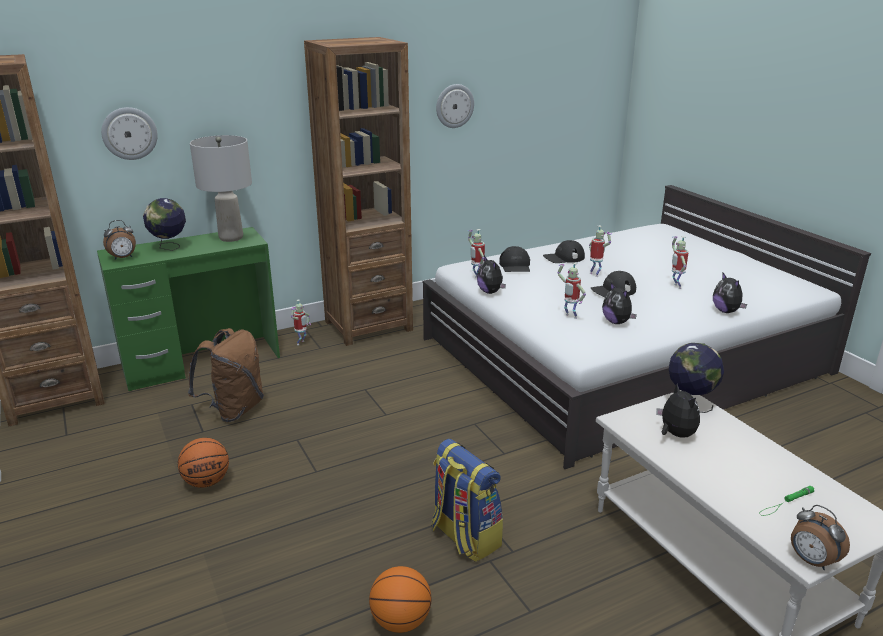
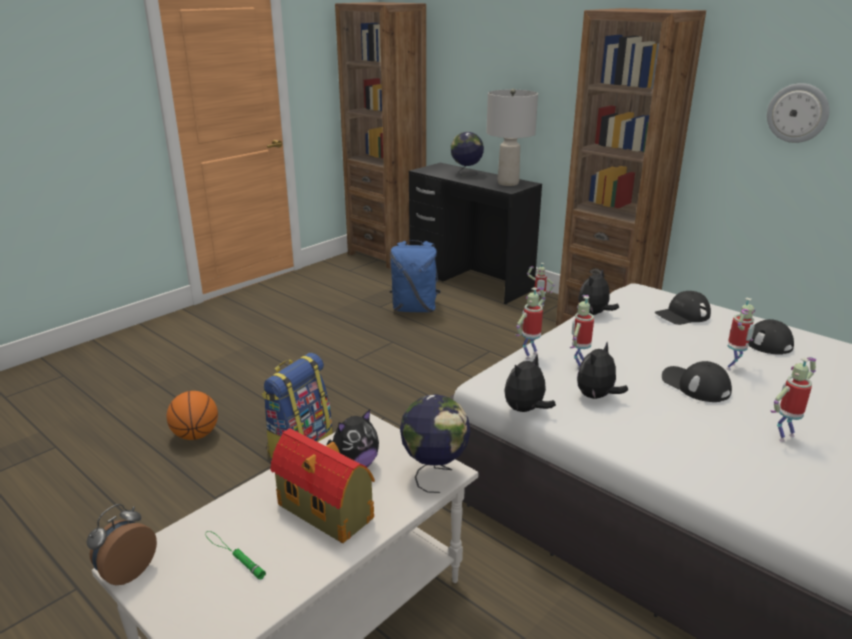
camera: 70 degrees right, 0 degrees up
green desk [97,227,280,391] -> black desk [409,163,542,304]
wall clock [101,107,158,160] -> none
alarm clock [103,220,136,260] -> none
basketball [178,438,229,488] -> none
brown backpack [188,328,264,422] -> blue backpack [390,240,441,312]
toy robot [468,229,485,277] -> toy robot moved to [516,287,545,359]
plush toy [713,273,747,313] -> plush toy moved to [504,355,556,412]
none -> toy house [270,428,375,543]

